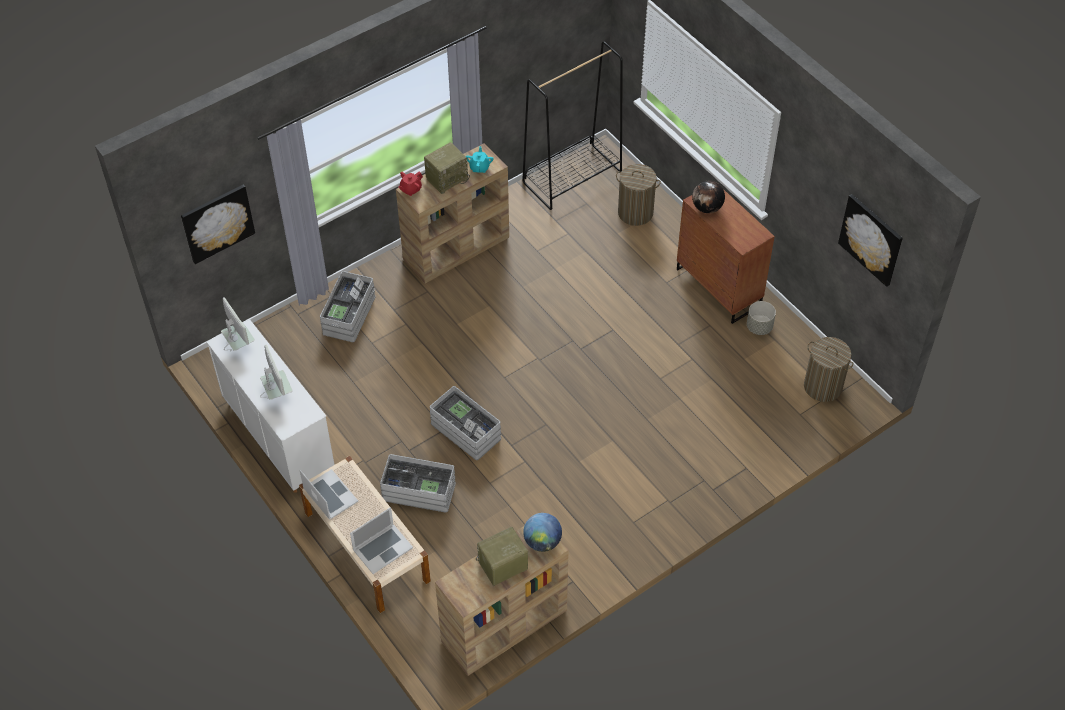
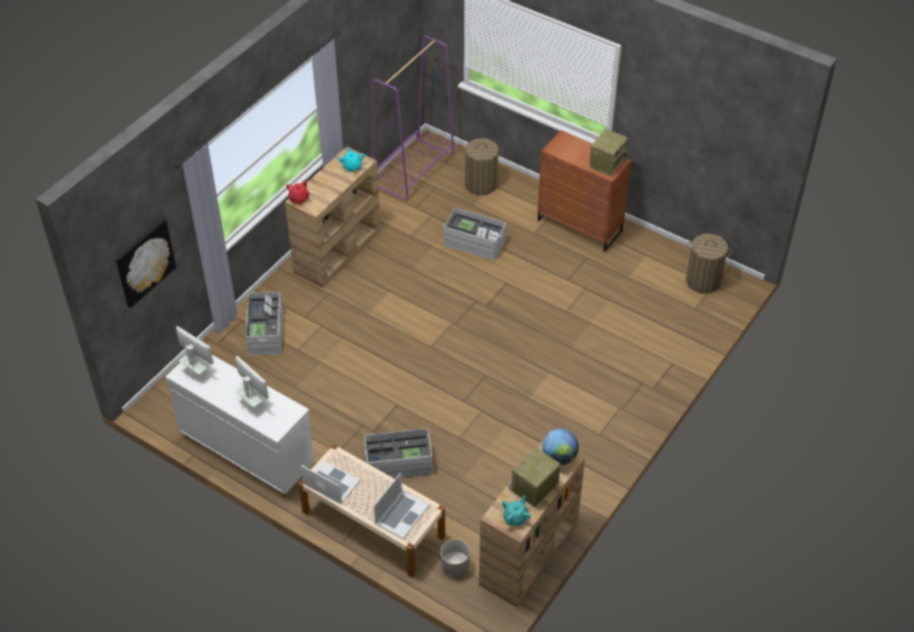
camera: 20 degrees left, 5 degrees down
radio [424,142,470,194] -> radio moved to [590,129,628,176]
grey storage box [430,386,501,460] -> grey storage box moved to [443,208,506,260]
black clothes rack [522,41,623,210] -> purple clothes rack [372,35,454,200]
globe [692,181,725,213] -> none
grey planter [747,301,776,335] -> grey planter moved to [441,539,470,577]
picture [838,194,903,287] -> none
none -> turquoise teapot [502,496,531,527]

